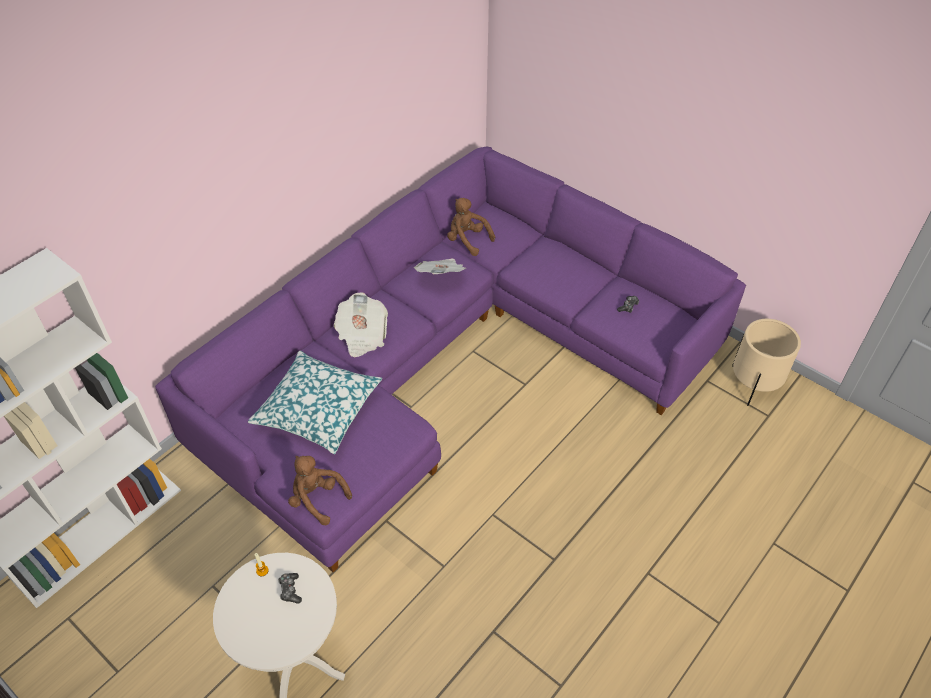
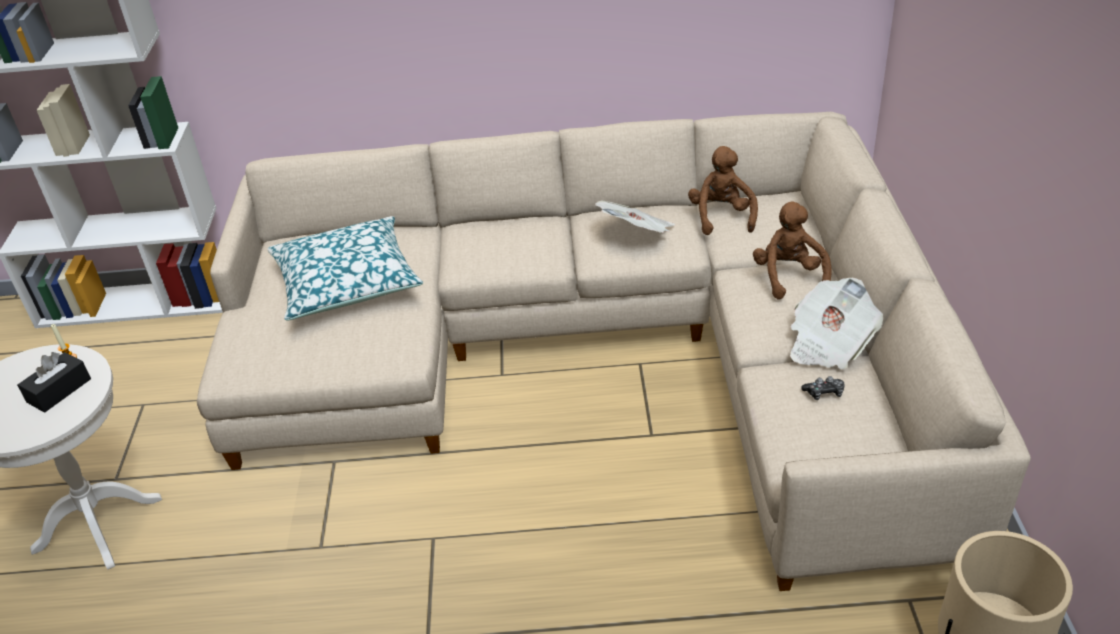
camera: 50 degrees right, 10 degrees down
purple sofa [155,147,746,573] -> beige sofa [197,112,1031,591]
game controller [278,573,302,604] -> black tissue box [17,352,91,413]
brown plush toy [288,456,352,525] -> brown plush toy moved to [753,202,832,300]
newspaper [334,293,388,357] -> newspaper moved to [790,278,883,369]

